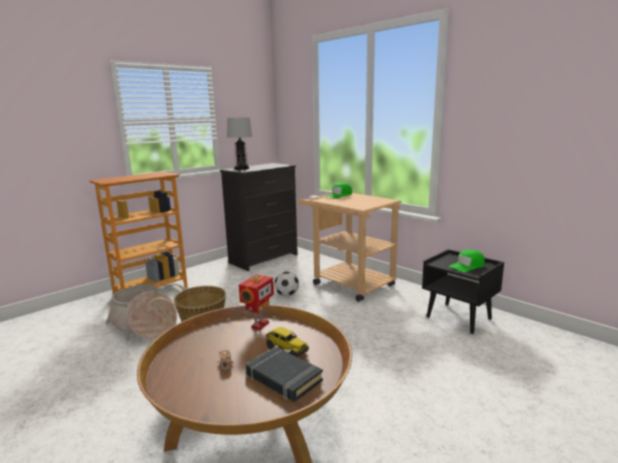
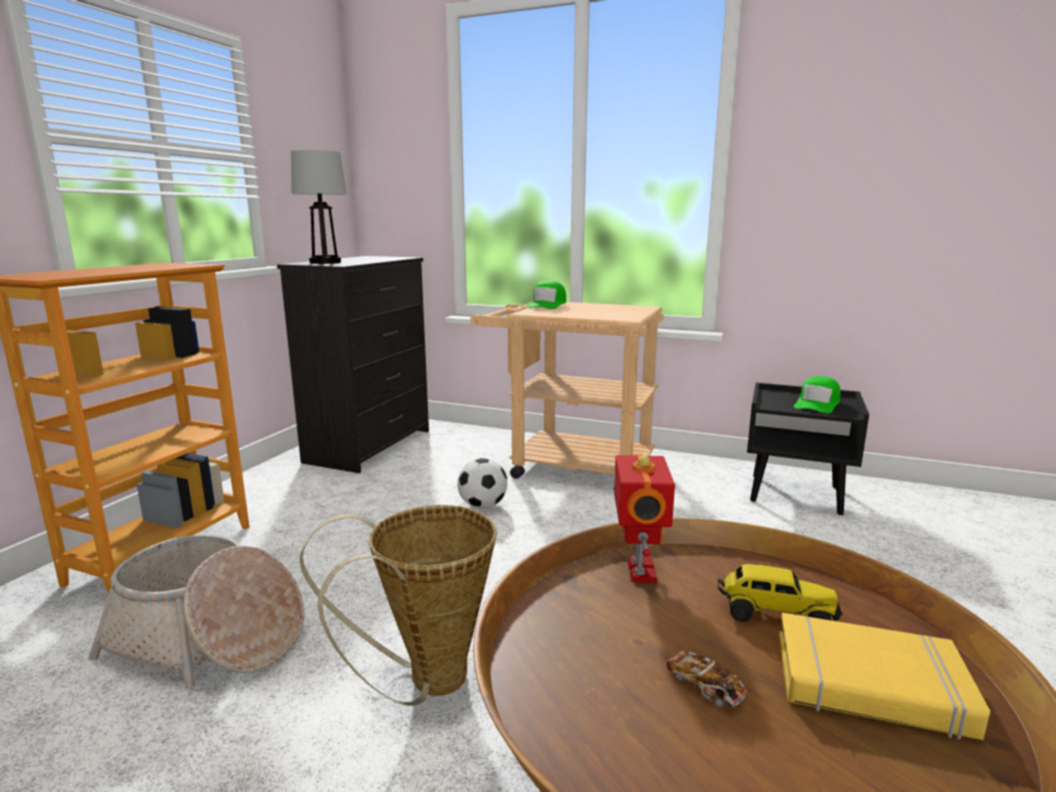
camera: 25 degrees left, 0 degrees up
black book [246,347,323,402] -> yellow book [779,613,990,740]

